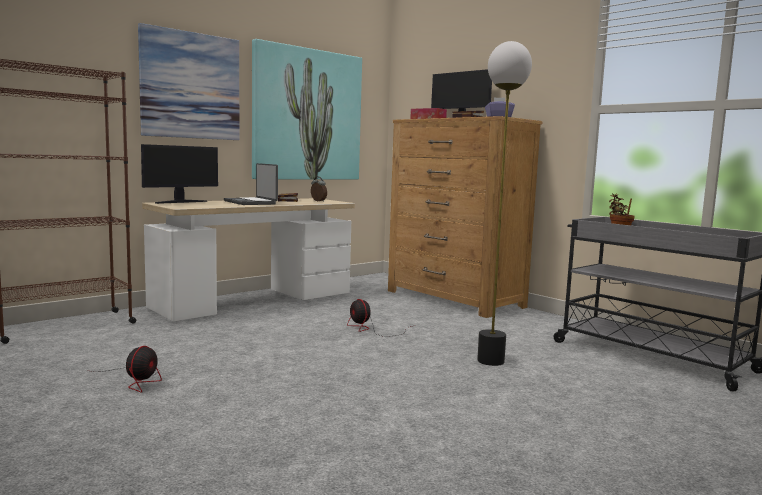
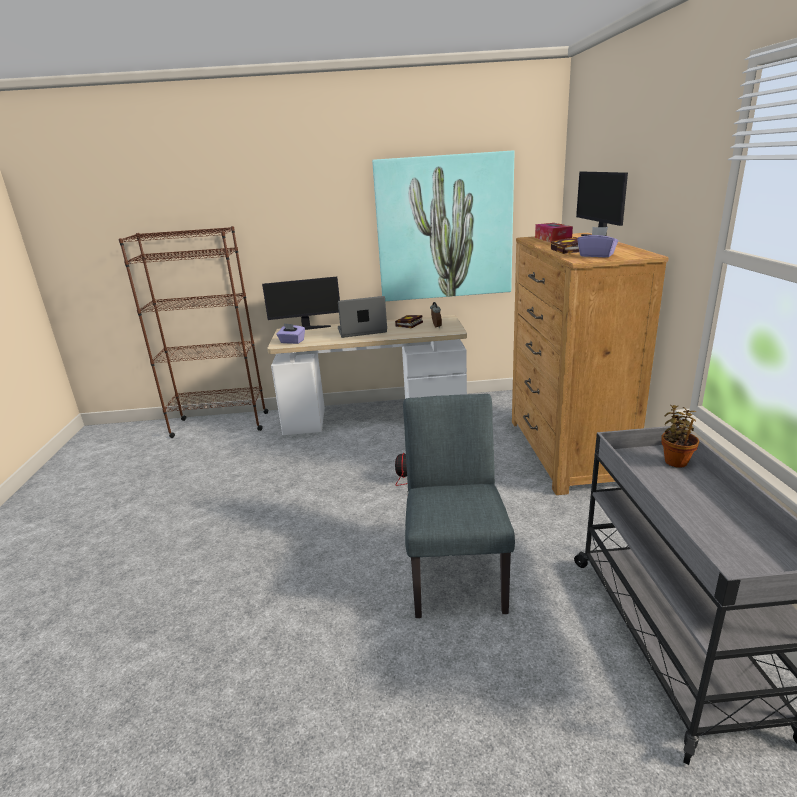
camera: 40 degrees right, 15 degrees up
fan [92,346,162,393] -> none
picture [138,23,239,140] -> none
laptop [224,163,278,205] -> laptop turned 75 degrees clockwise [338,296,387,338]
floor lamp [477,41,532,366] -> grey chair [403,394,515,618]
none -> purple tissue box [277,323,305,344]

